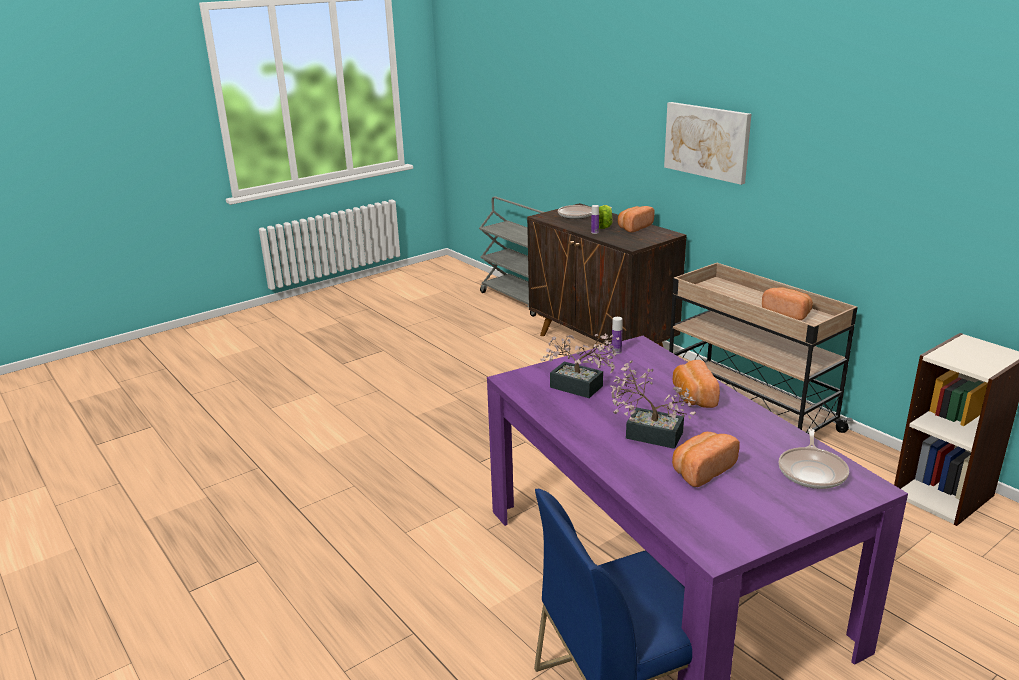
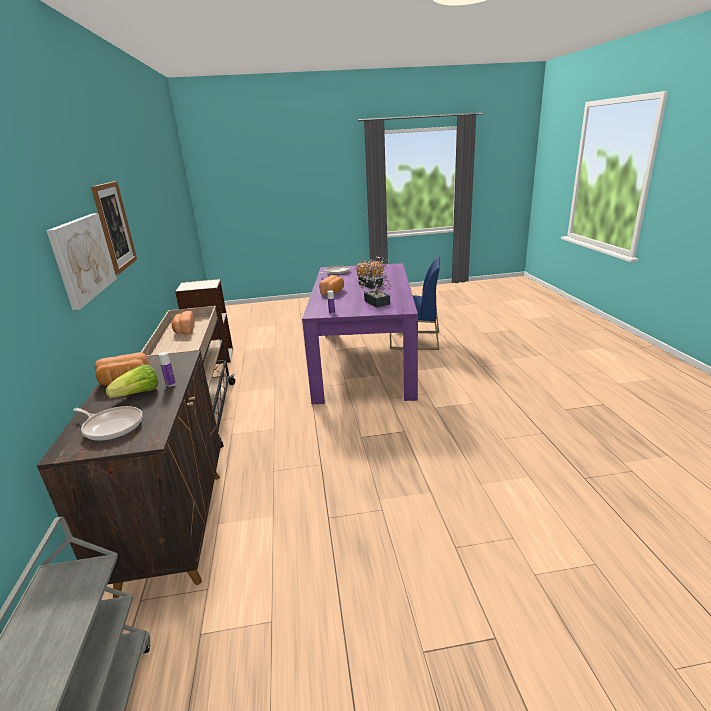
camera: 150 degrees left, 0 degrees up
none -> picture [91,181,137,275]

